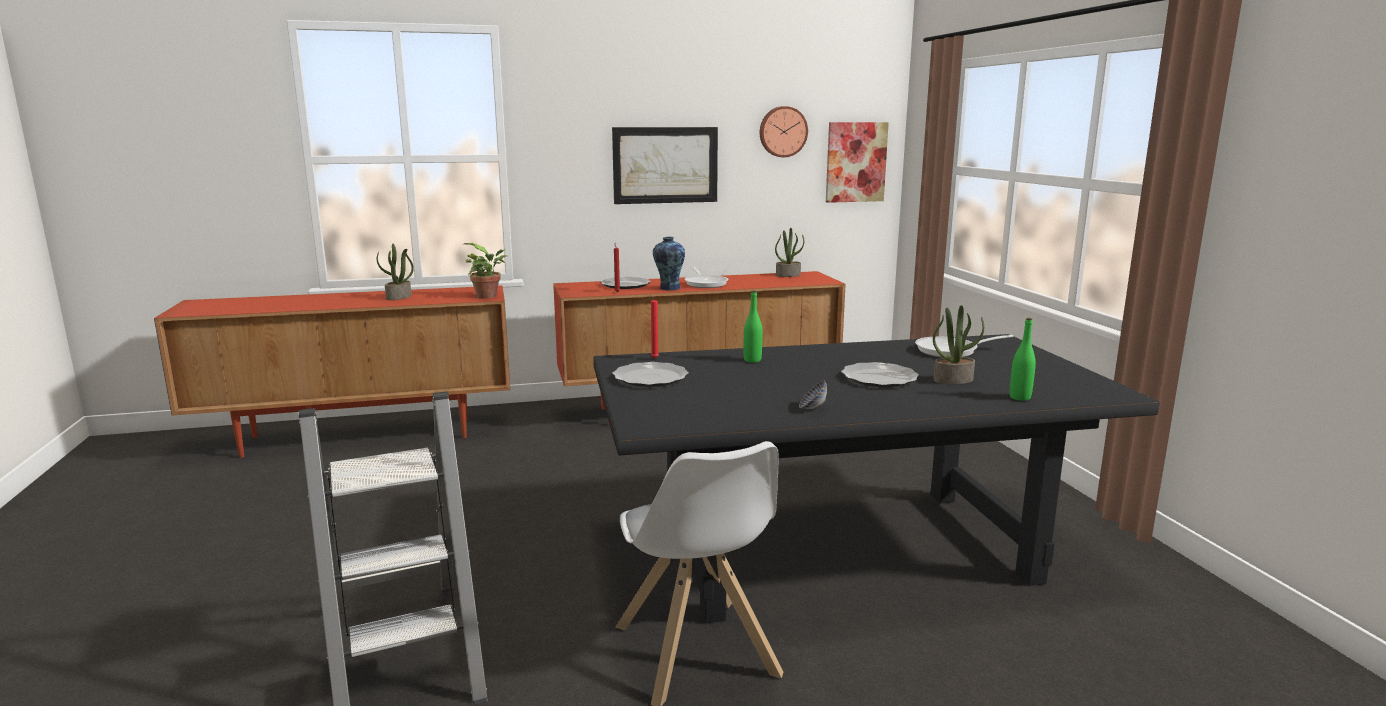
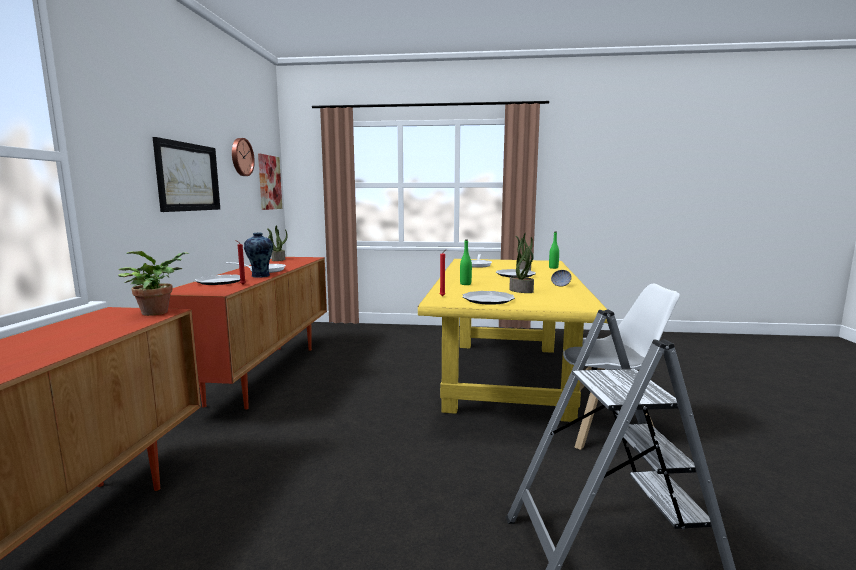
camera: 70 degrees left, 5 degrees down
potted plant [377,244,414,300] -> potted plant moved to [509,243,534,293]
black dining table [593,334,1160,623] -> yellow dining table [418,259,608,422]

